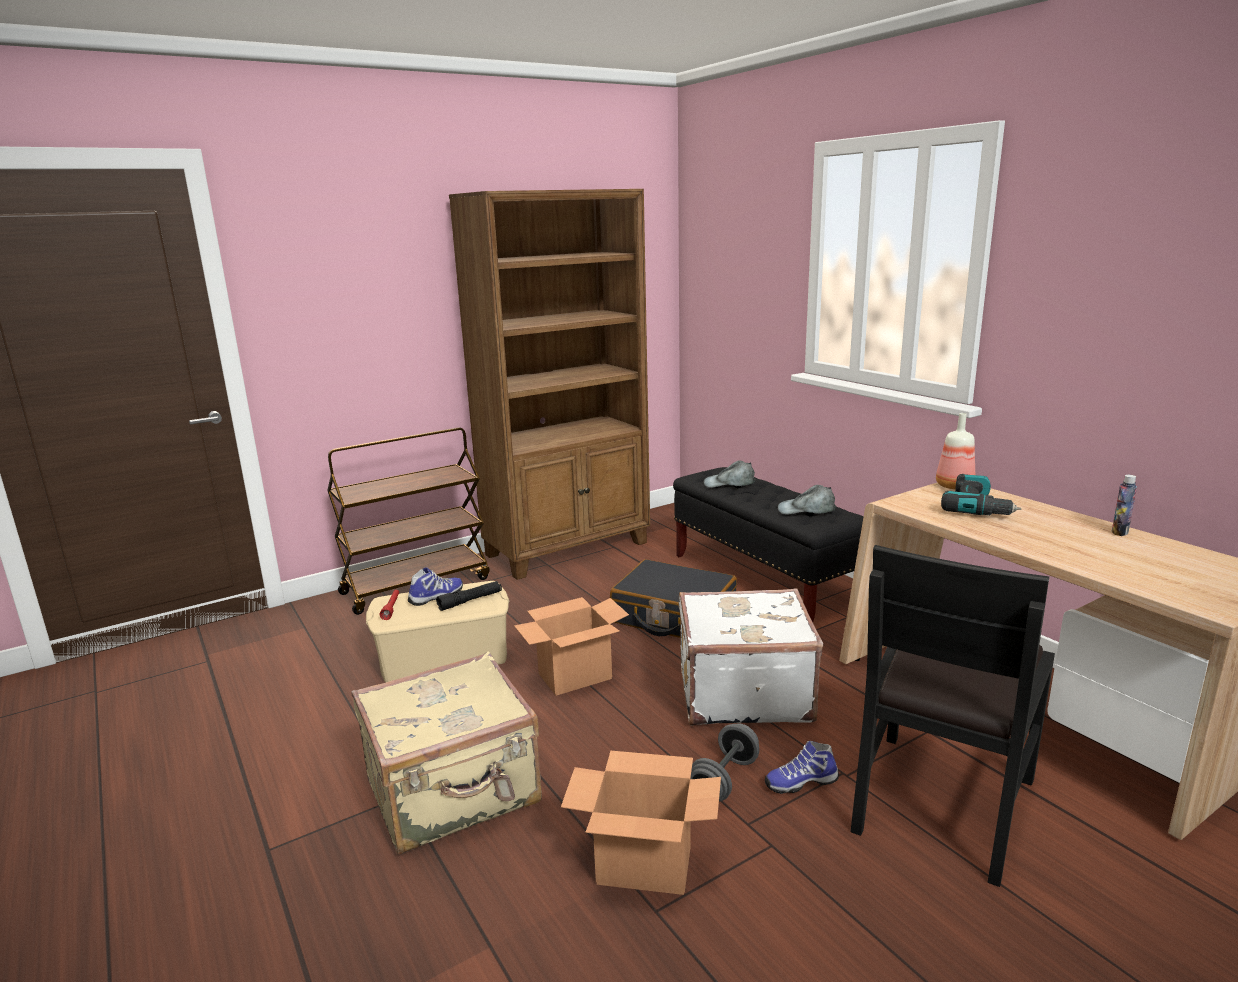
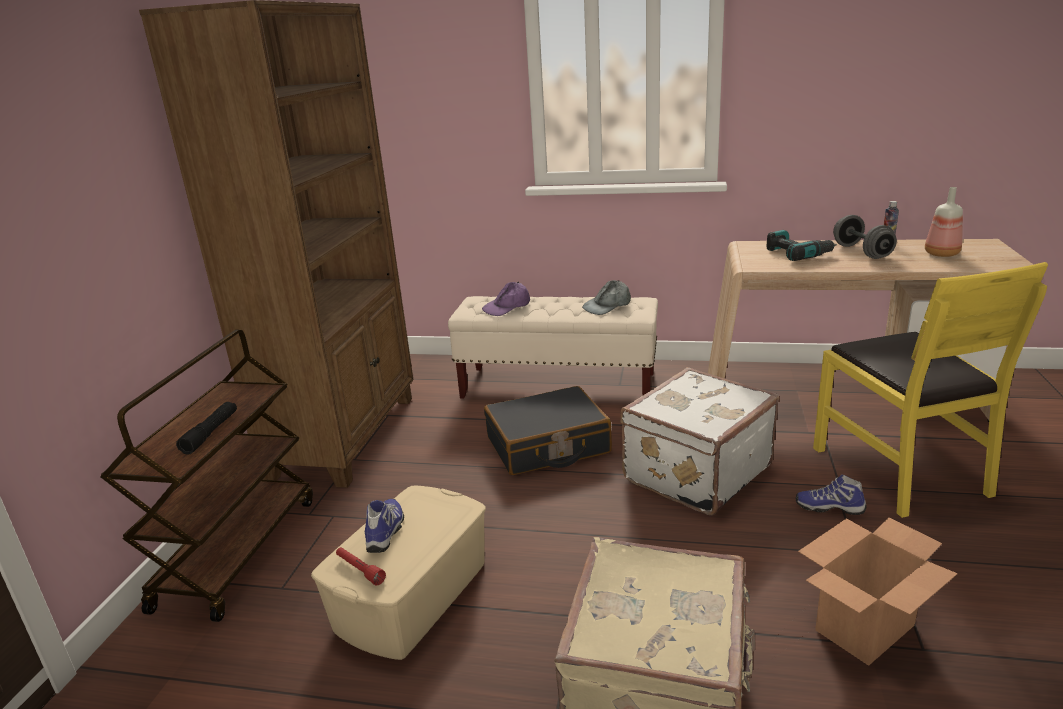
camera: 45 degrees left, 5 degrees up
black flashlight [436,581,502,611] -> black flashlight moved to [176,402,237,455]
cardboard box [514,597,629,696] -> none
black bench [673,467,864,622] -> beige bench [448,296,658,399]
grey dumbbell [690,723,759,802] -> grey dumbbell moved to [833,215,897,259]
grey cap [704,460,755,488] -> purple cap [482,282,530,316]
shoe [765,741,839,794] -> shoe turned 75 degrees clockwise [796,475,866,515]
black chair [851,545,1055,887] -> yellow chair [813,262,1048,518]
bottle [936,413,975,489] -> bottle moved to [925,187,963,257]

